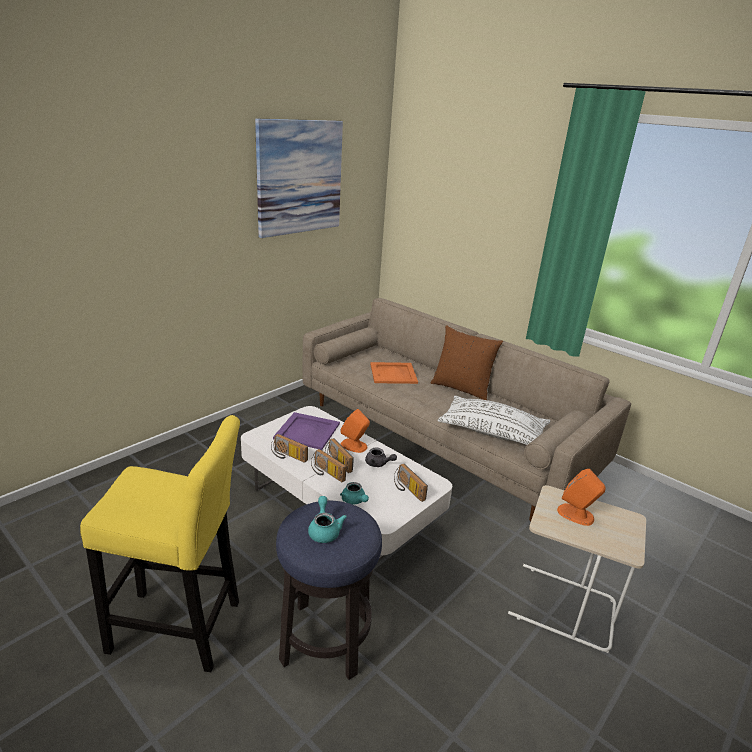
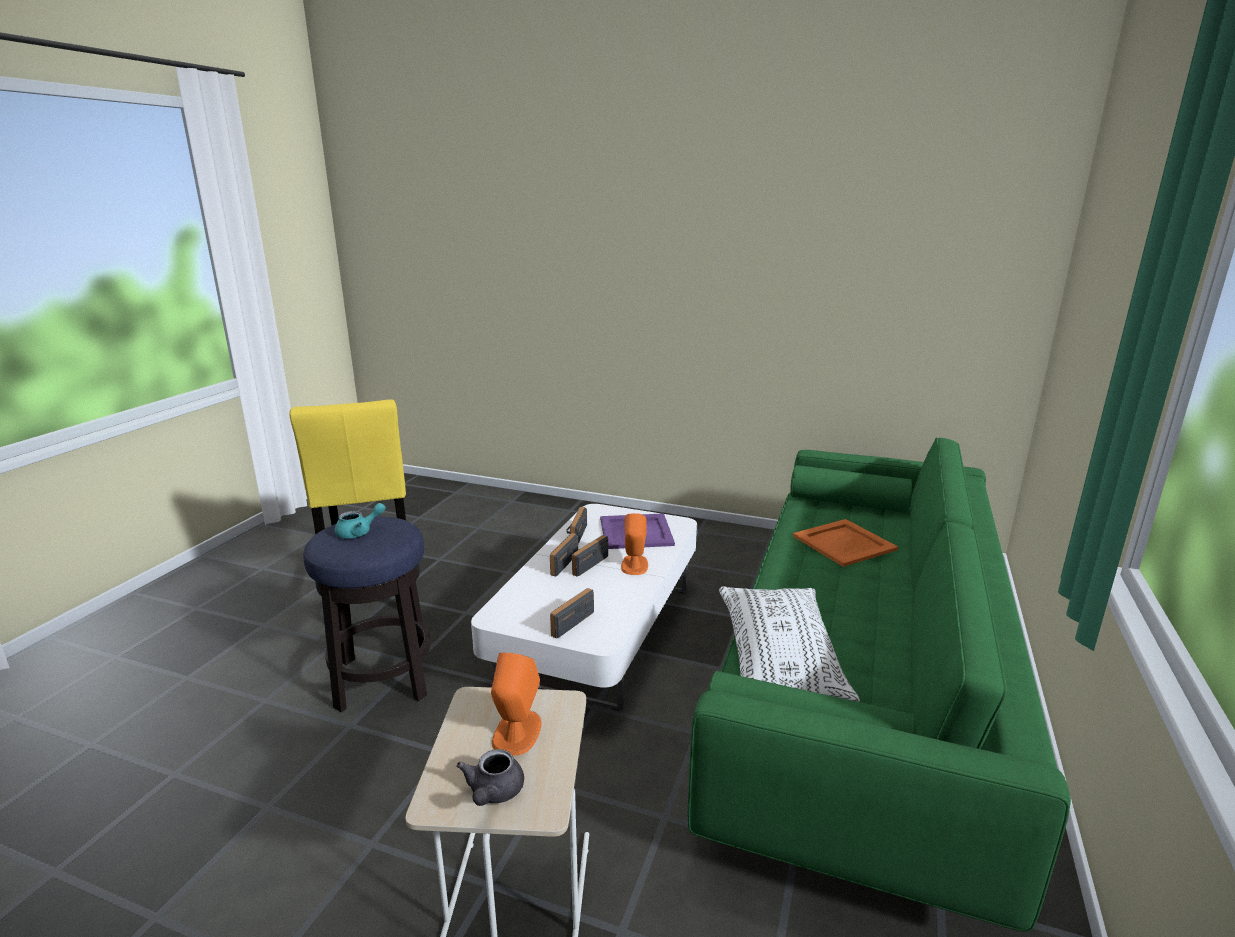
camera: 70 degrees right, 5 degrees down
picture [255,119,343,238] -> none
beige sofa [302,298,631,521] -> green sofa [688,437,1071,932]
turquoise teapot [340,482,369,505] -> none
grey teapot [365,448,397,467] -> grey teapot moved to [456,749,524,806]
brown pillow [430,326,503,400] -> none

